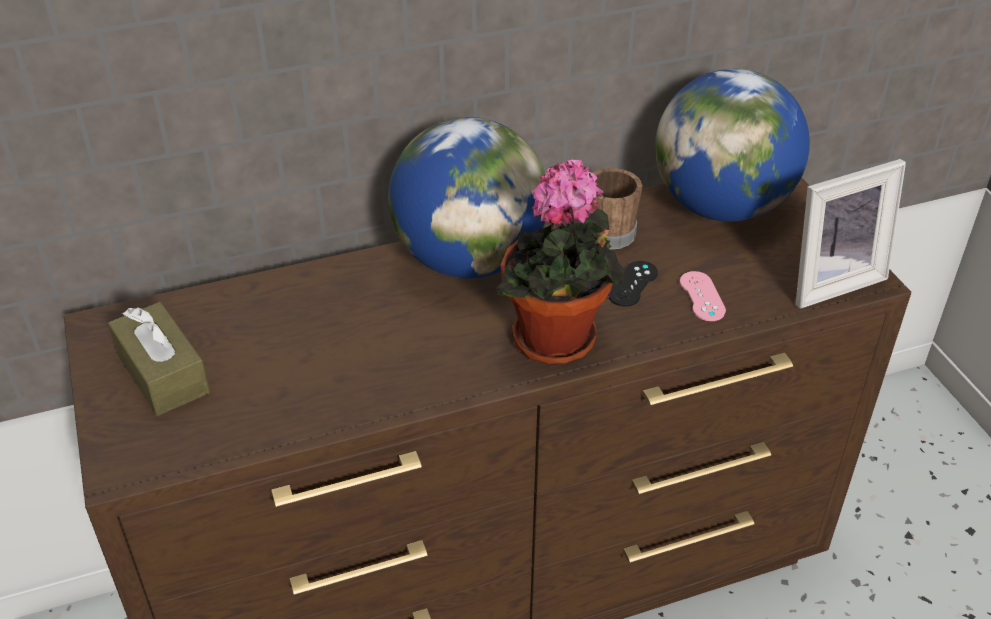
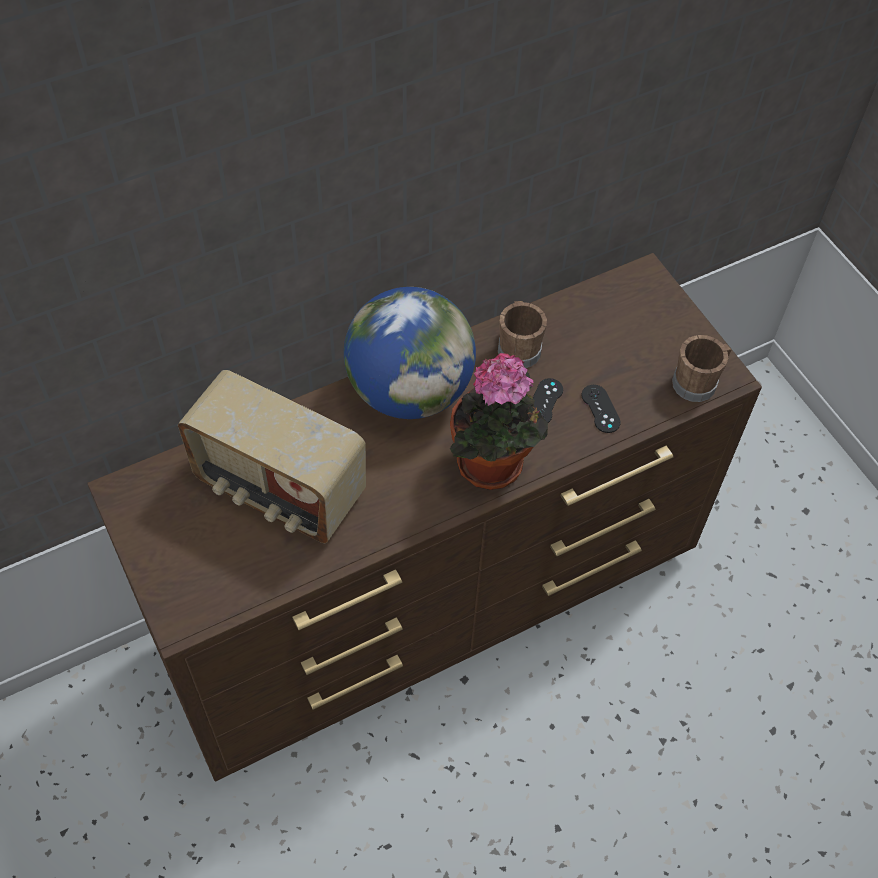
camera: 10 degrees left, 15 degrees up
brown tissue box [108,302,210,416] -> none
globe [655,69,810,222] -> none
pink game controller [680,271,726,321] -> black game controller [582,385,621,433]
picture frame [795,159,906,309] -> brown mug [672,335,732,402]
none -> radio [178,370,366,543]

